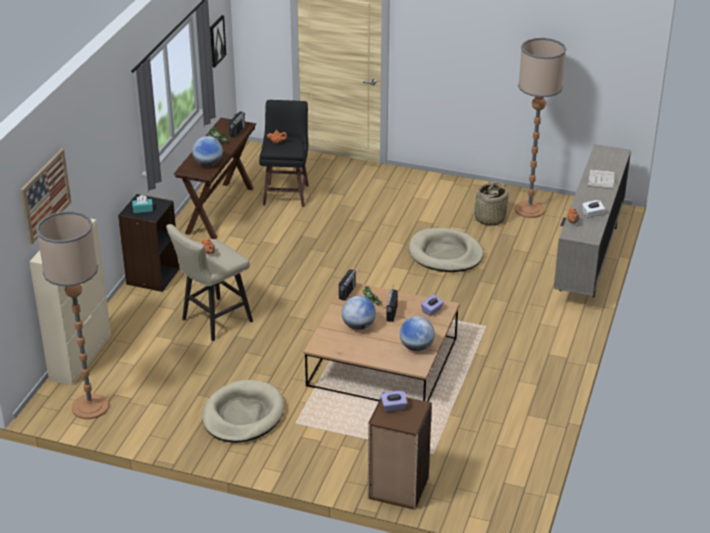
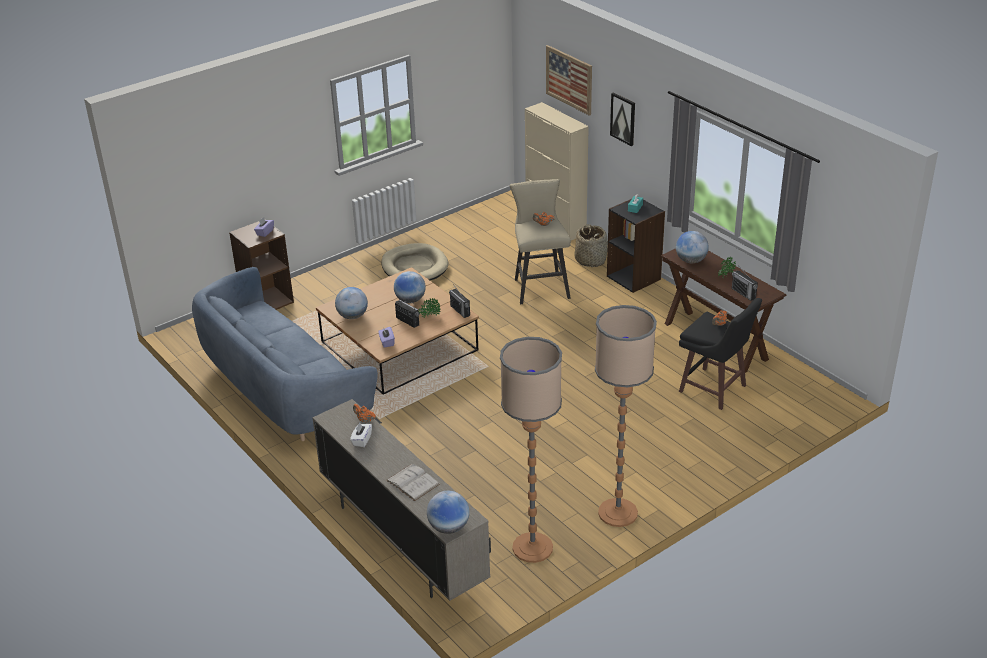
camera: 125 degrees right, 0 degrees up
floor lamp [36,211,109,419] -> floor lamp moved to [595,305,657,527]
picture [210,15,226,68] -> picture moved to [610,92,635,146]
beige dog bed [409,228,484,272] -> none
basket [471,183,509,225] -> basket moved to [575,224,608,267]
none -> blue sofa [192,267,378,441]
none -> globe [427,491,470,534]

